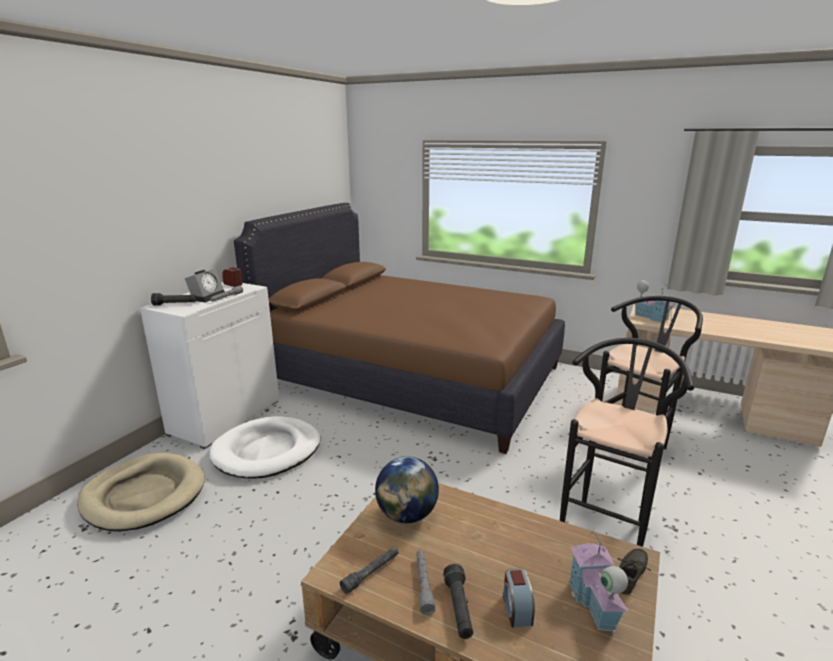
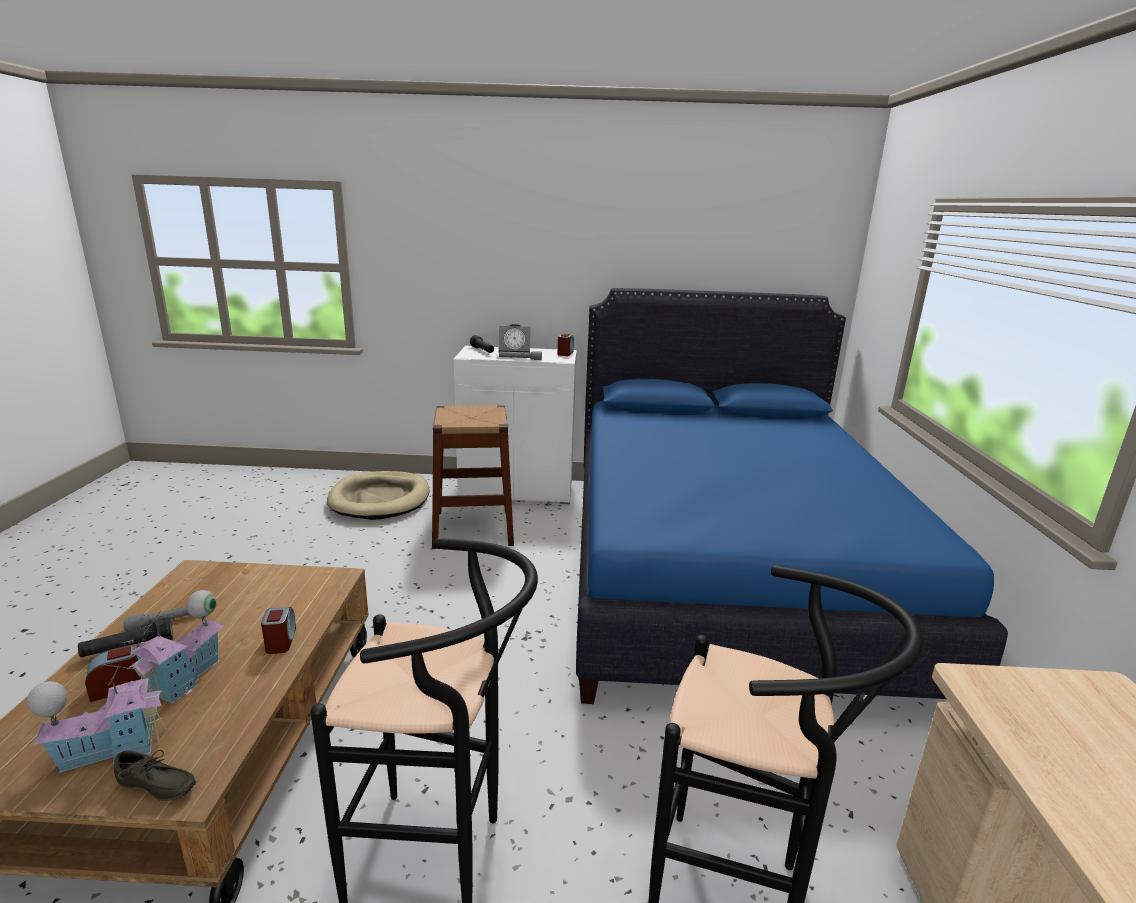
camera: 65 degrees right, 0 degrees up
white dog bed [209,416,321,479] -> brown stool [432,405,514,549]
brown bed [234,203,565,454] -> blue bed [576,288,1008,704]
grey flashlight [340,547,399,594] -> none
globe [375,456,439,523] -> none
toy house [634,280,677,323] -> toy house moved to [127,590,224,703]
none -> alarm clock [261,607,296,654]

